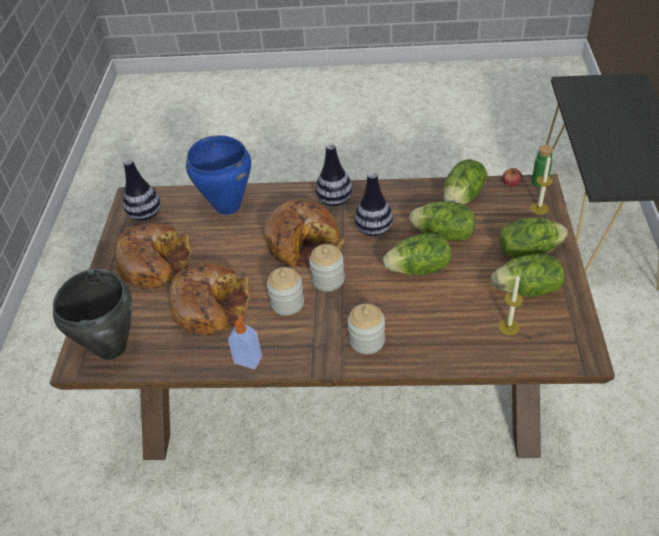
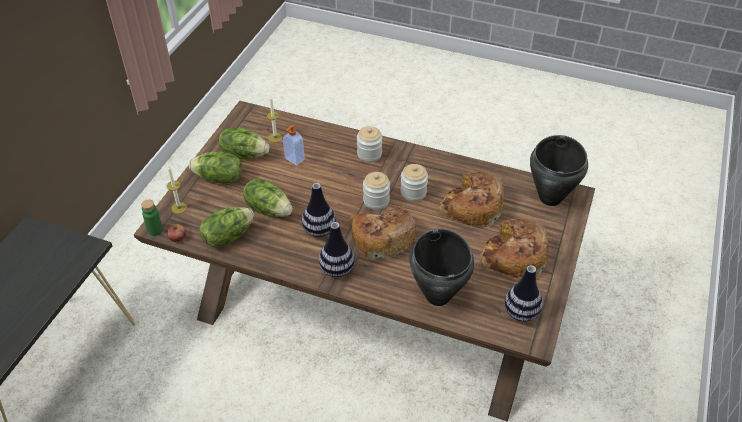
camera: 165 degrees left, 0 degrees up
blue cooking pot [186,135,251,215] -> black cooking pot [409,229,474,306]
soap dispenser [228,314,262,369] -> soap dispenser moved to [283,125,305,165]
lettuce [383,233,452,275] -> none

